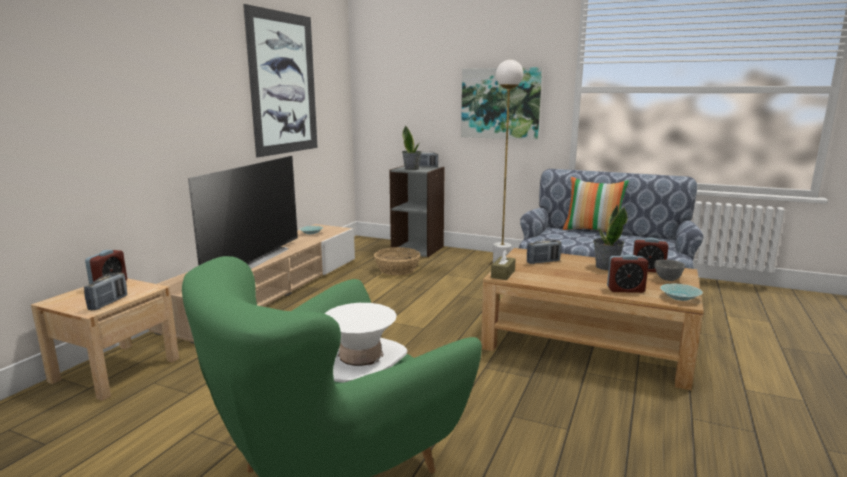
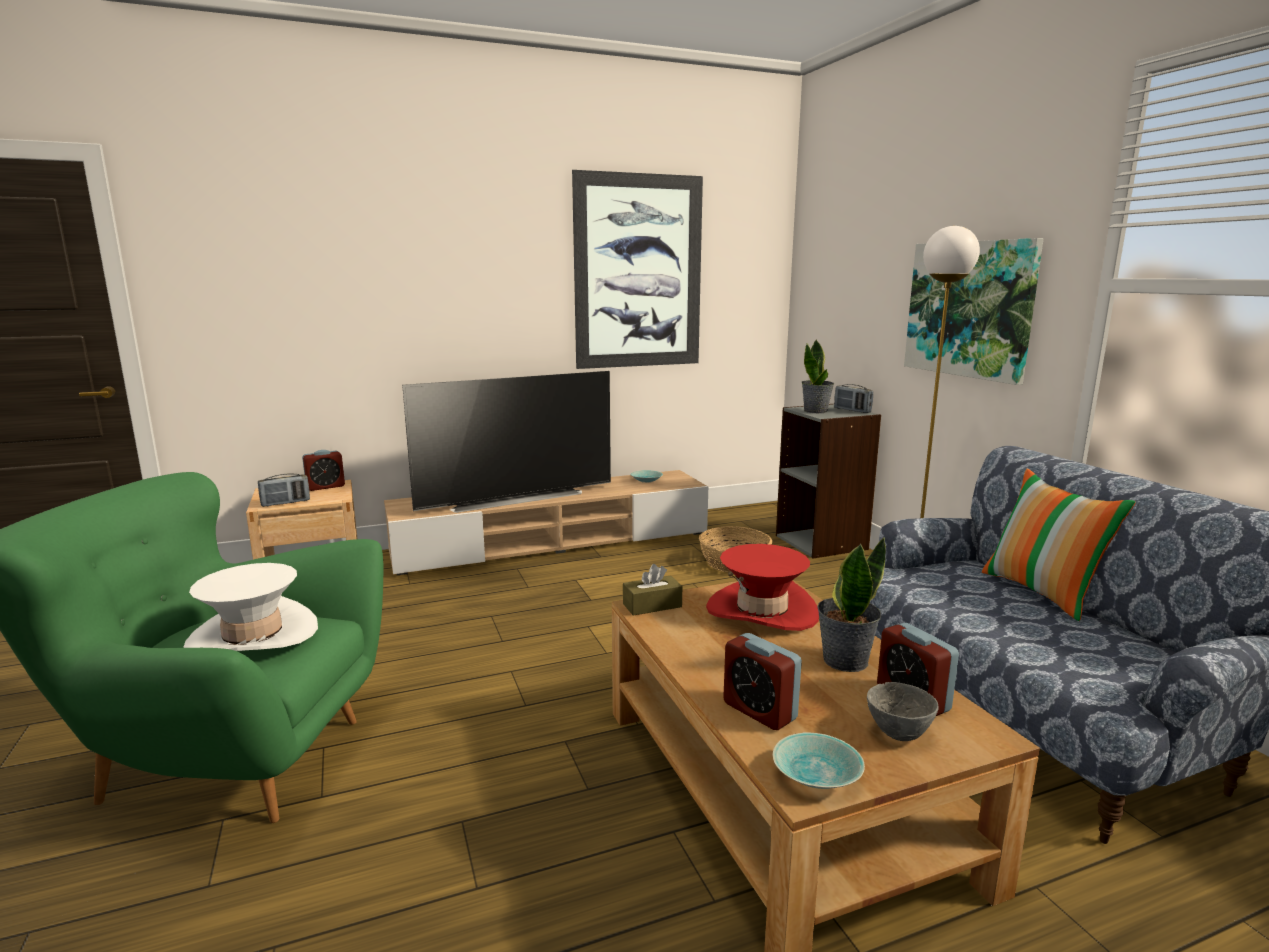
camera: 45 degrees right, 0 degrees up
radio [527,239,561,264] -> red hat [706,544,819,631]

